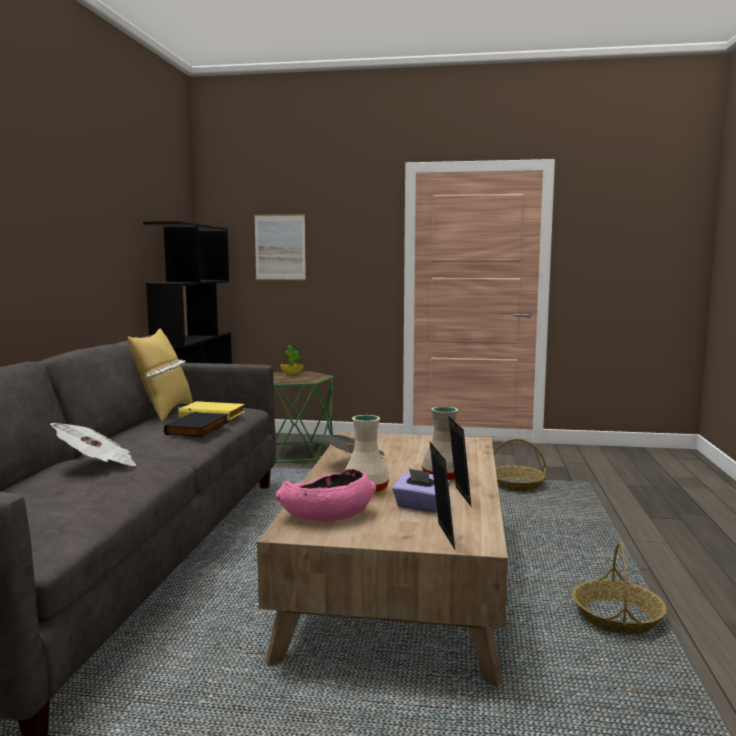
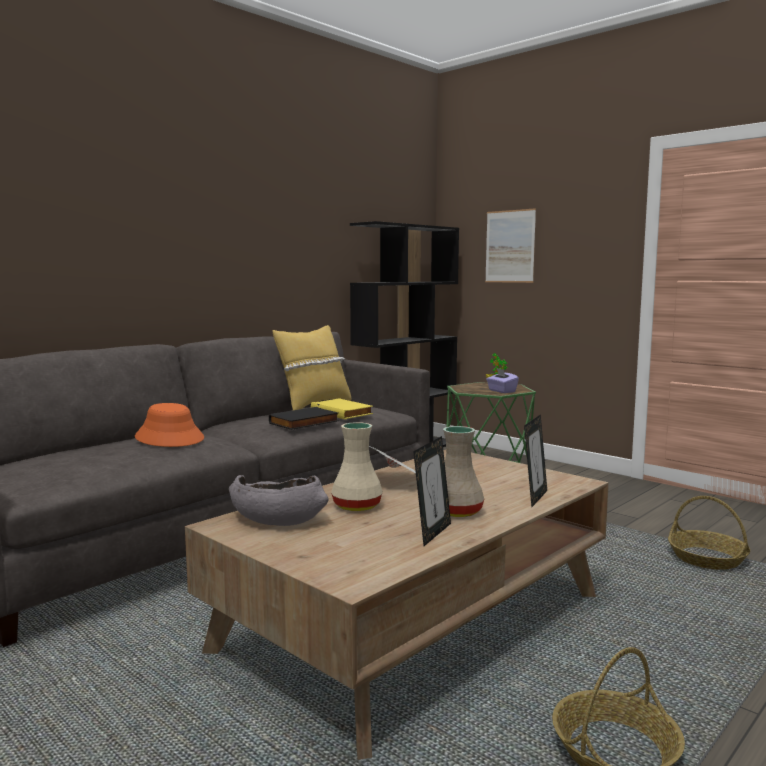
camera: 35 degrees right, 0 degrees up
newspaper [50,423,136,466] -> orange hat [135,403,204,447]
pink bowl [276,468,376,522] -> grey bowl [229,475,329,526]
purple tissue box [392,468,450,513] -> purple tissue box moved to [486,368,519,393]
picture frame [429,441,455,549] -> picture frame moved to [524,414,547,507]

